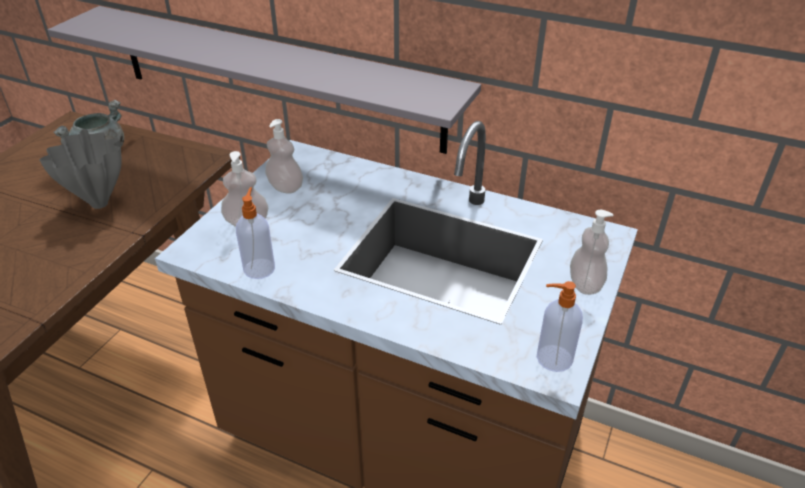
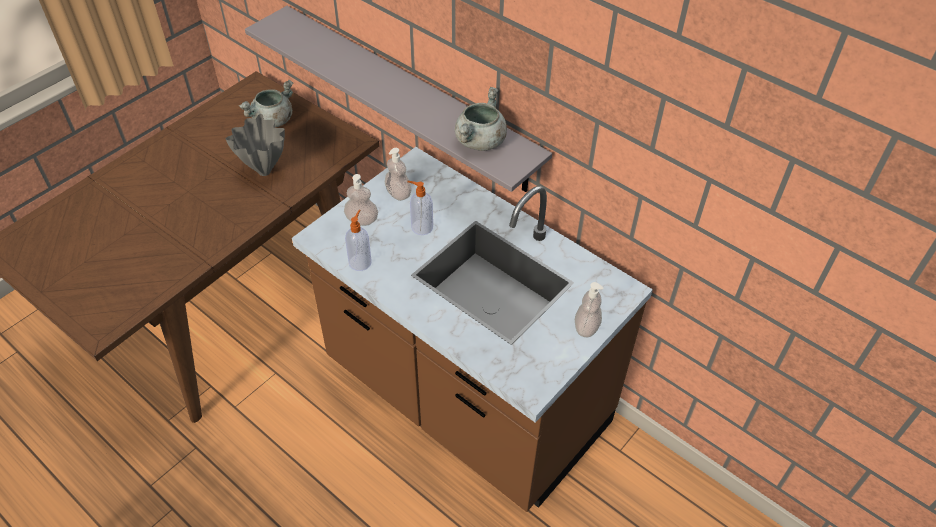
camera: 15 degrees right, 10 degrees up
soap dispenser [537,281,583,372] -> soap dispenser moved to [407,181,433,235]
none -> grey cooking pot [455,87,507,151]

